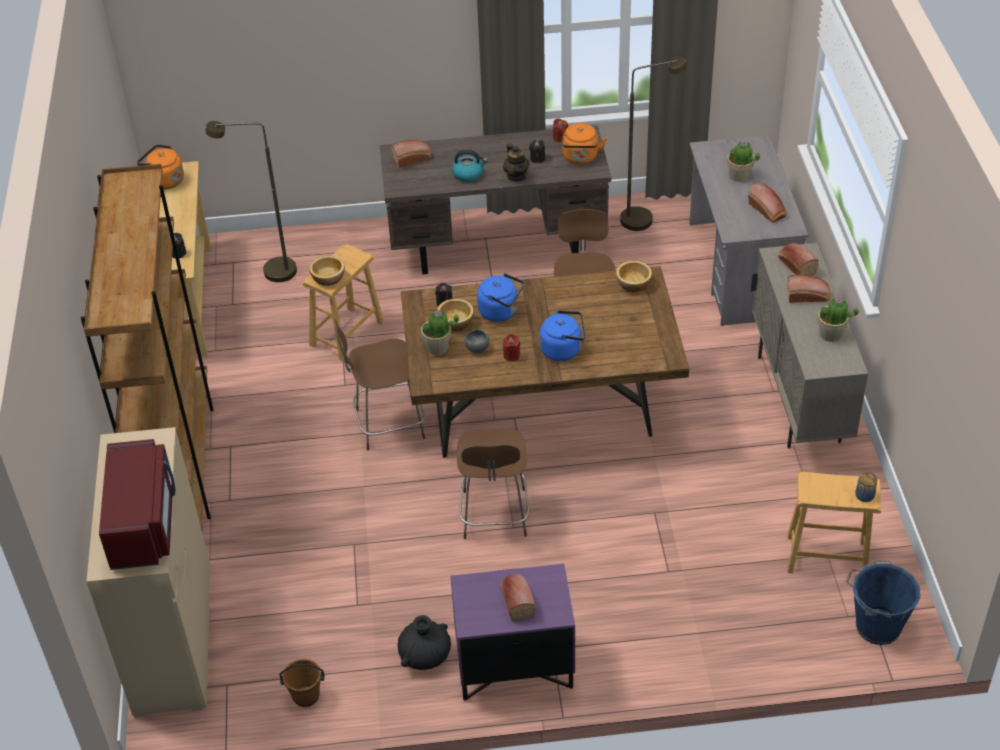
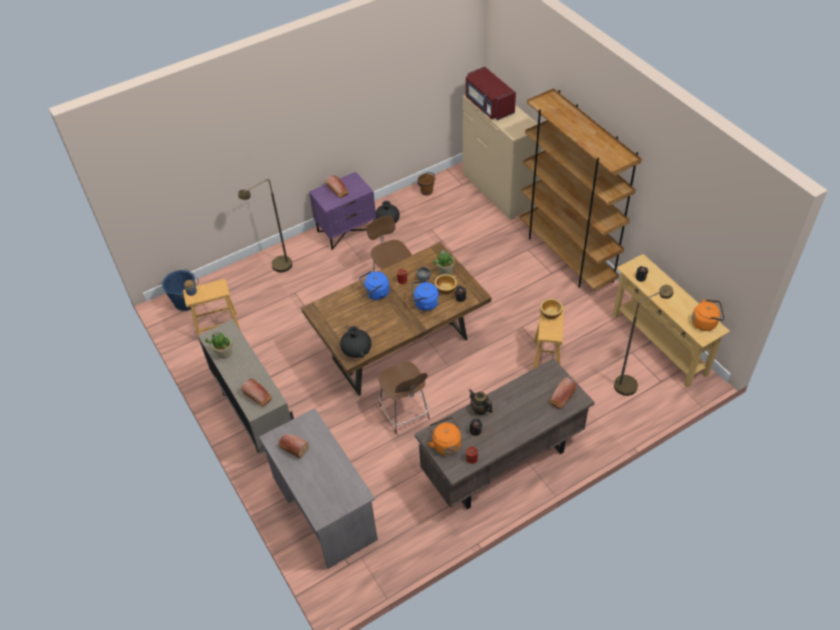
camera: 155 degrees right, 5 degrees up
brown chair [335,319,425,450] -> none
kettle [452,150,487,182] -> none
bowl [616,261,652,292] -> black vase [340,326,371,358]
brown floor lamp [620,57,687,231] -> brown floor lamp moved to [238,179,292,272]
potted plant [727,140,760,182] -> none
bread [787,275,831,303] -> none

